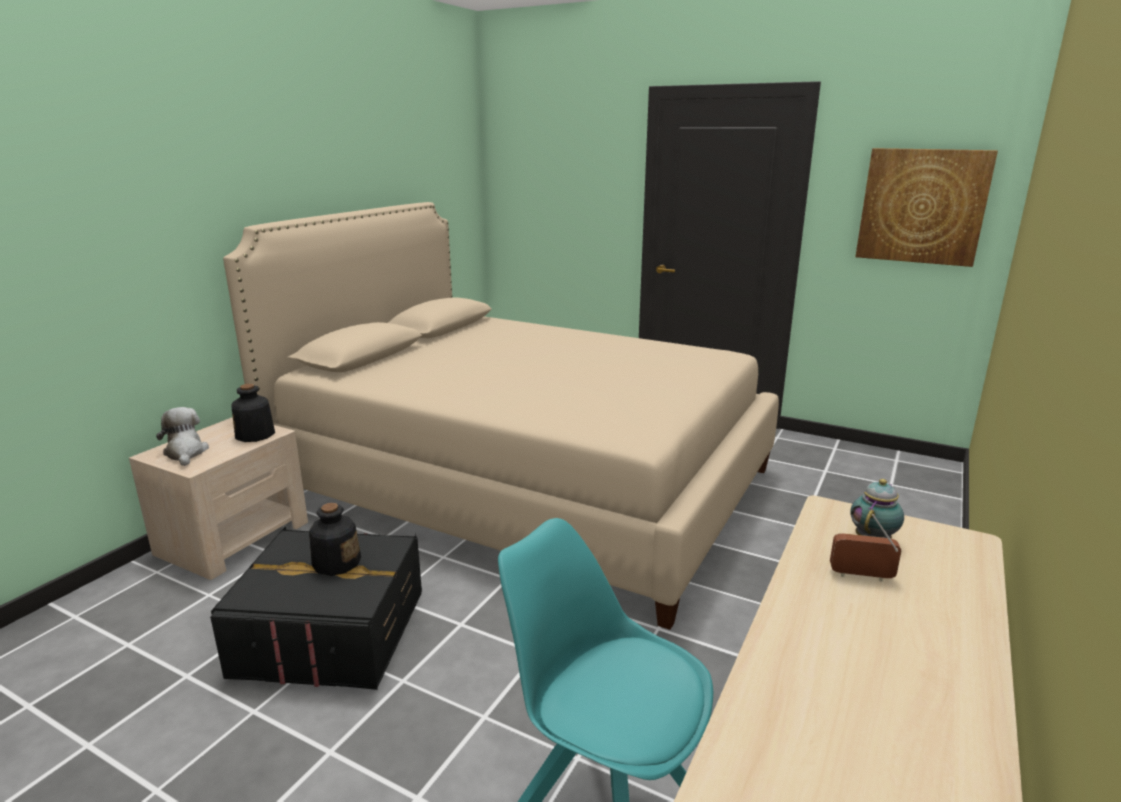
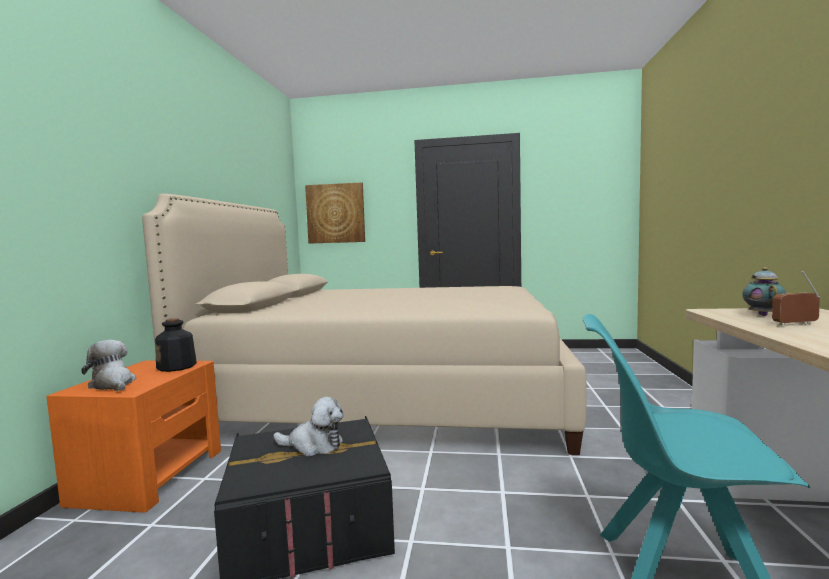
camera: 20 degrees left, 15 degrees down
beige nightstand [129,417,308,580] -> orange nightstand [46,361,221,513]
bottle [309,503,361,576] -> plush toy [273,396,343,456]
picture [855,148,998,267] -> picture moved to [305,182,365,244]

